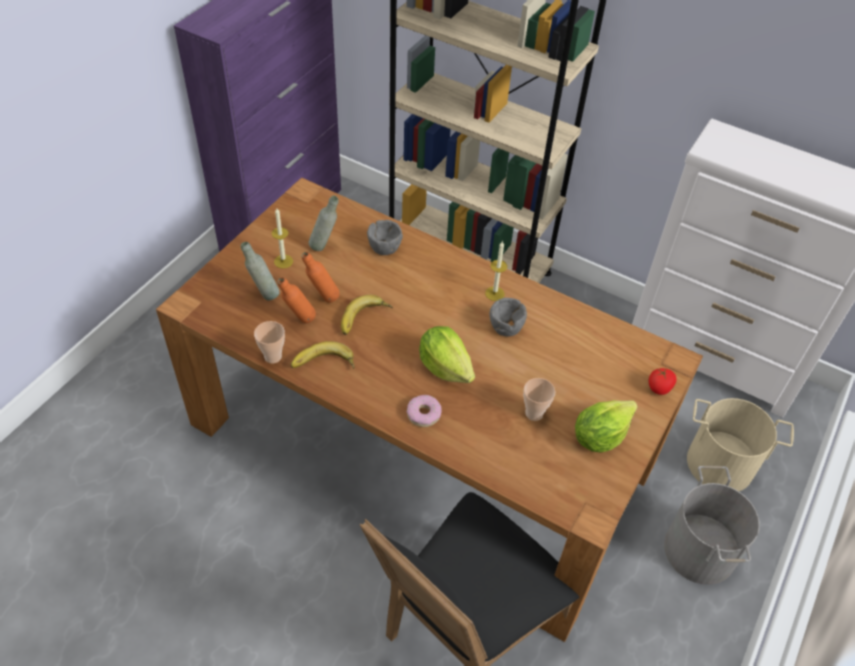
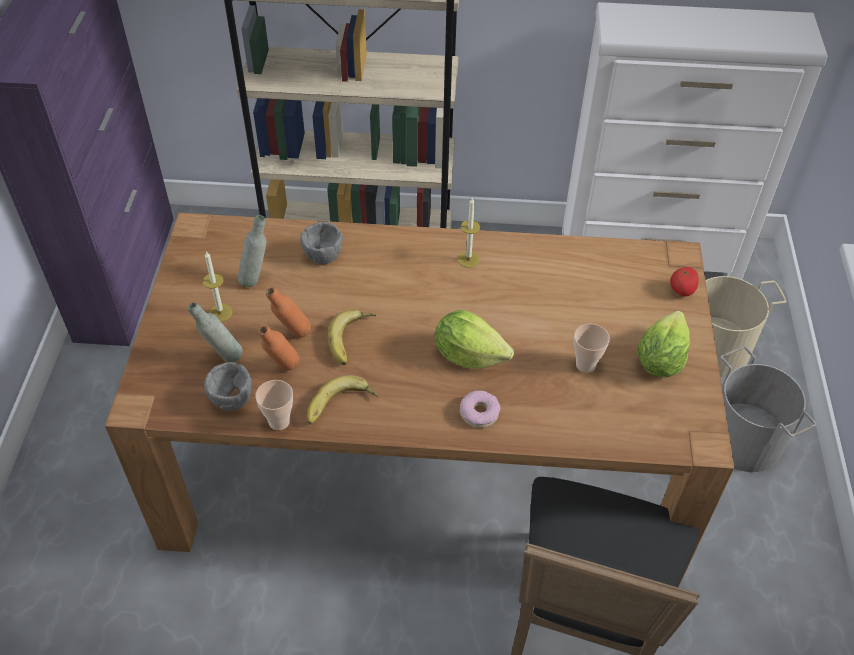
camera: 25 degrees left, 0 degrees up
grey bowl [489,298,527,336] -> grey bowl moved to [204,362,252,411]

